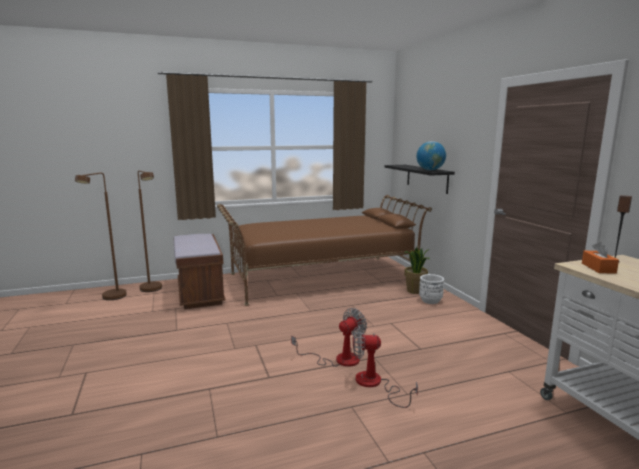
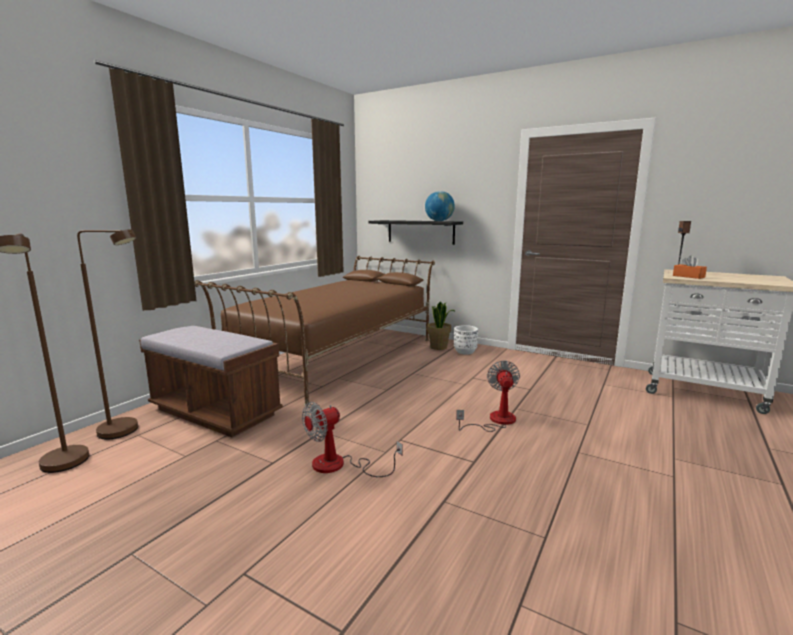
camera: 40 degrees left, 0 degrees up
fan [353,326,418,408] -> fan moved to [302,402,402,477]

